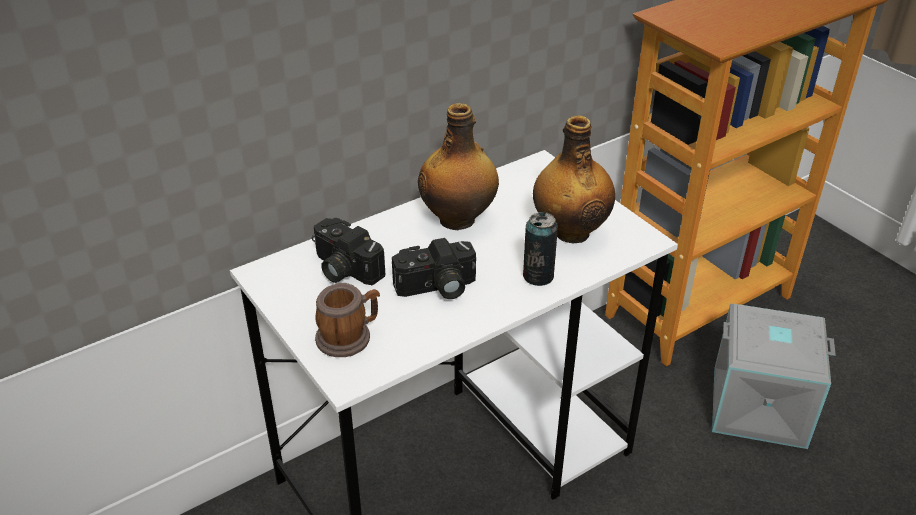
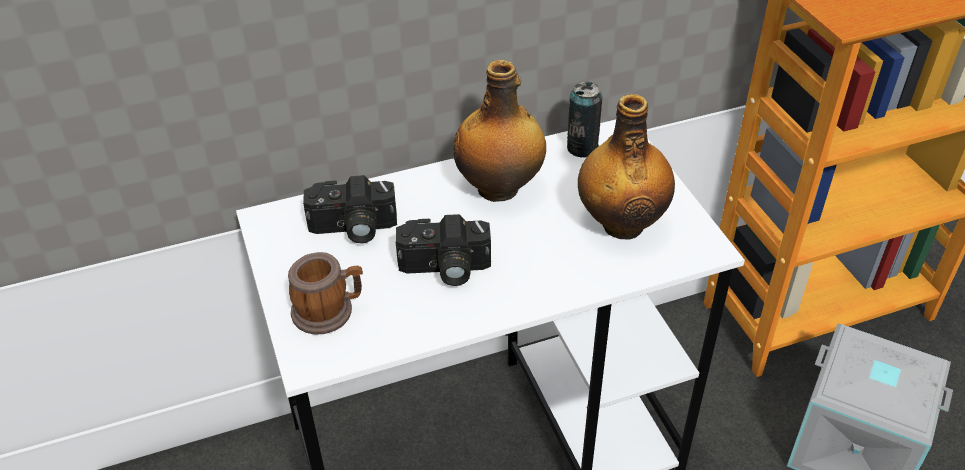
camera: 15 degrees right, 5 degrees up
camera [312,218,385,285] -> camera turned 60 degrees counterclockwise [303,175,397,243]
can [523,212,558,286] -> can moved to [567,82,603,158]

